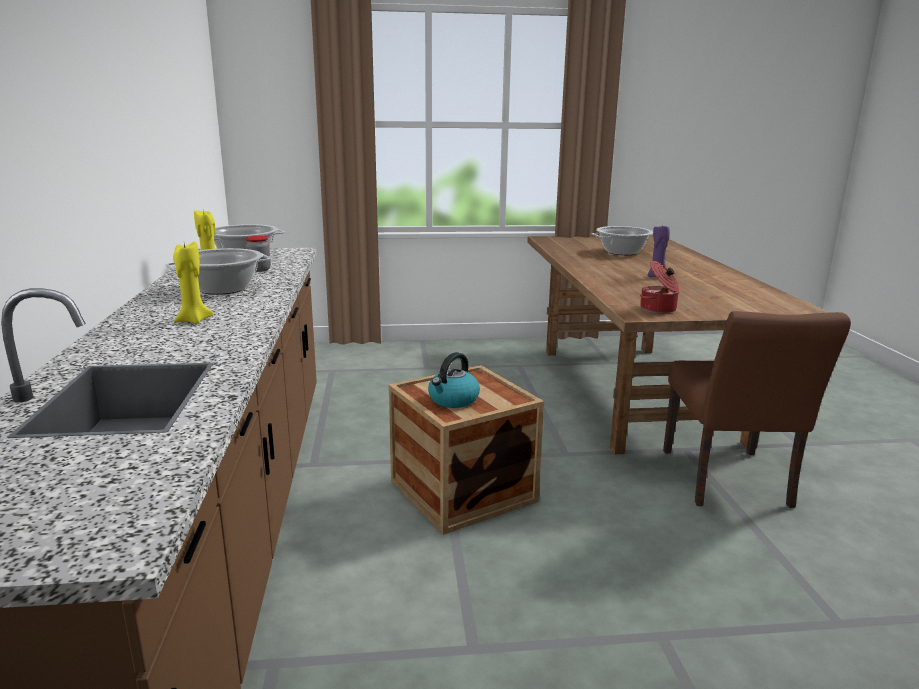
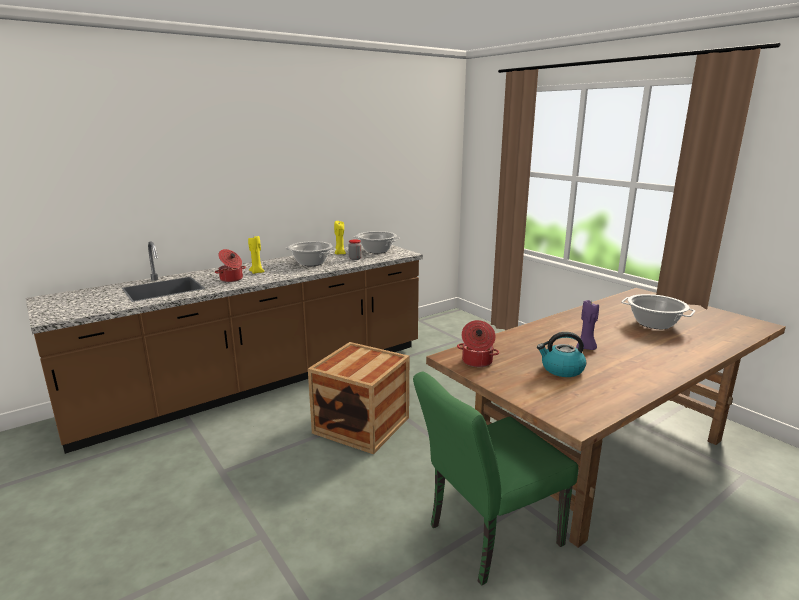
camera: 60 degrees right, 0 degrees up
kettle [428,352,480,408] -> kettle moved to [537,332,586,377]
brown chair [663,311,851,508] -> green chair [413,371,578,585]
none -> cooking pot [215,249,246,282]

